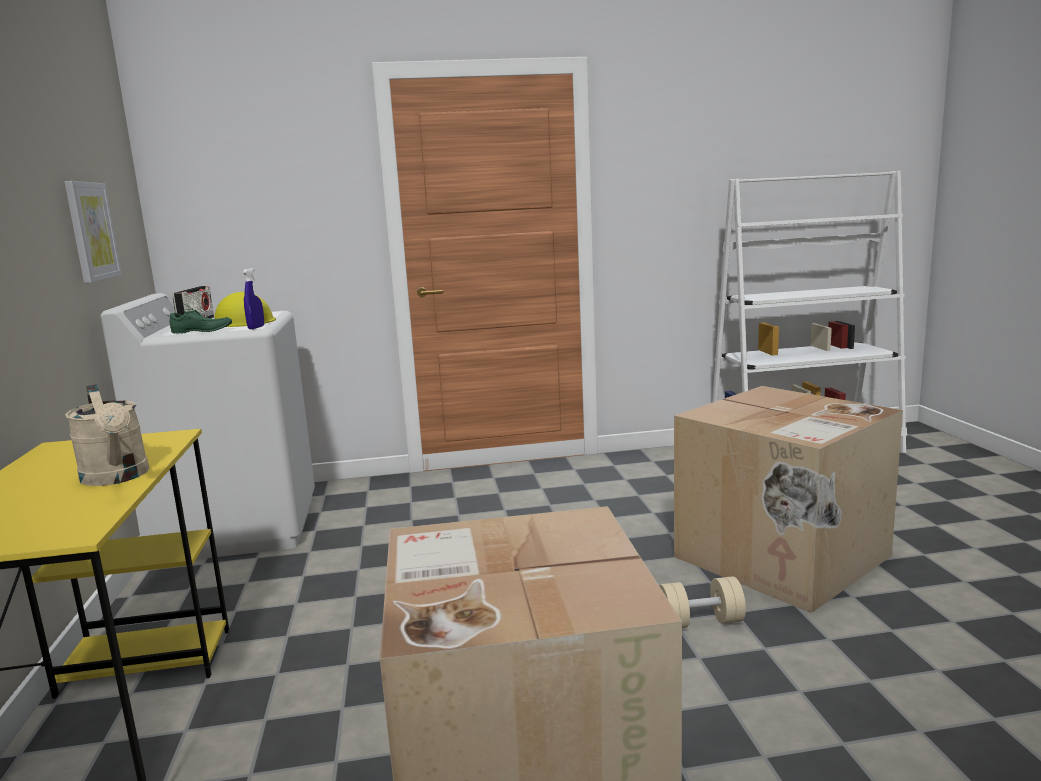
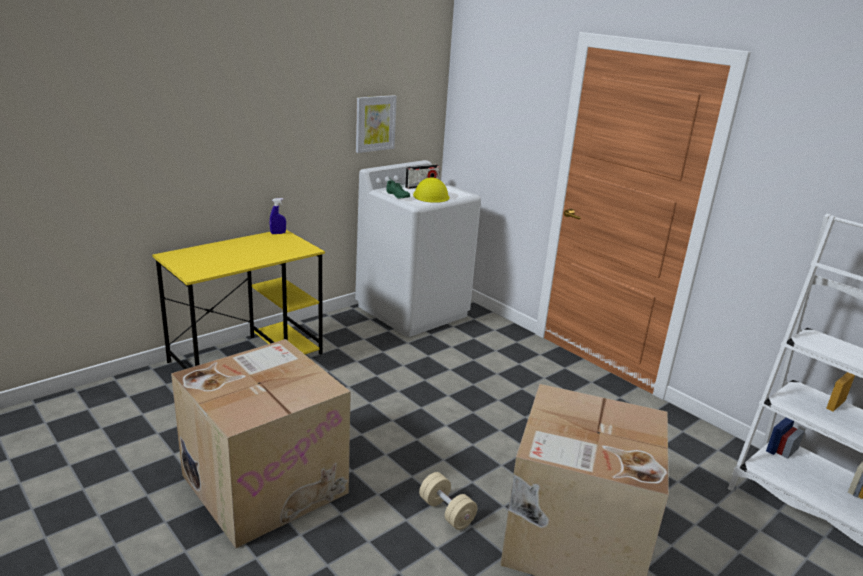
camera: 55 degrees right, 10 degrees up
beige watering can [65,384,149,486] -> none
blue spray bottle [243,268,264,329] -> blue spray bottle moved to [270,198,286,234]

